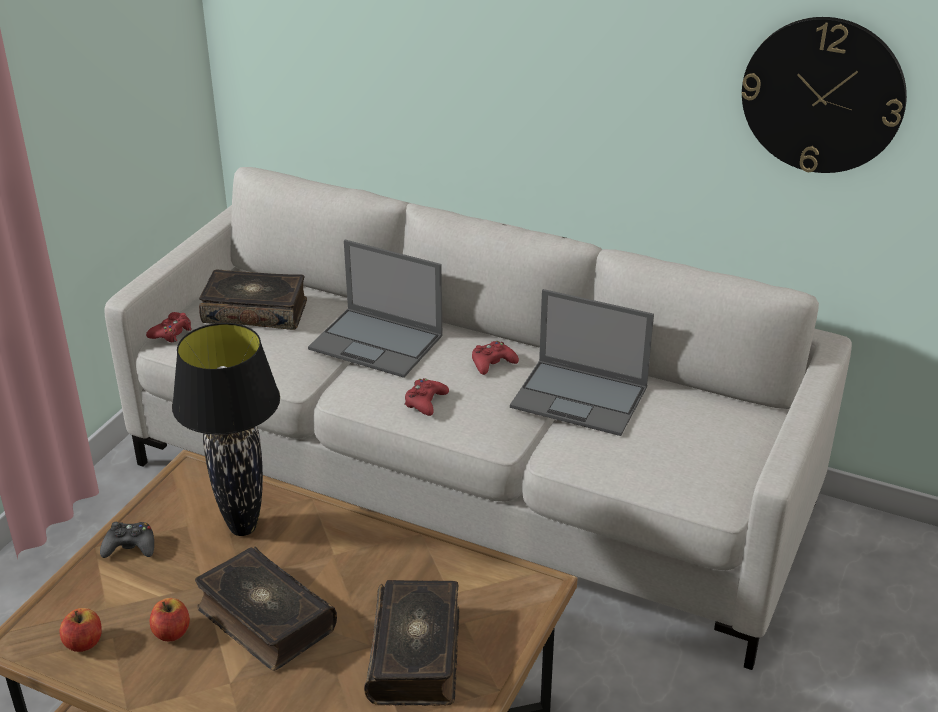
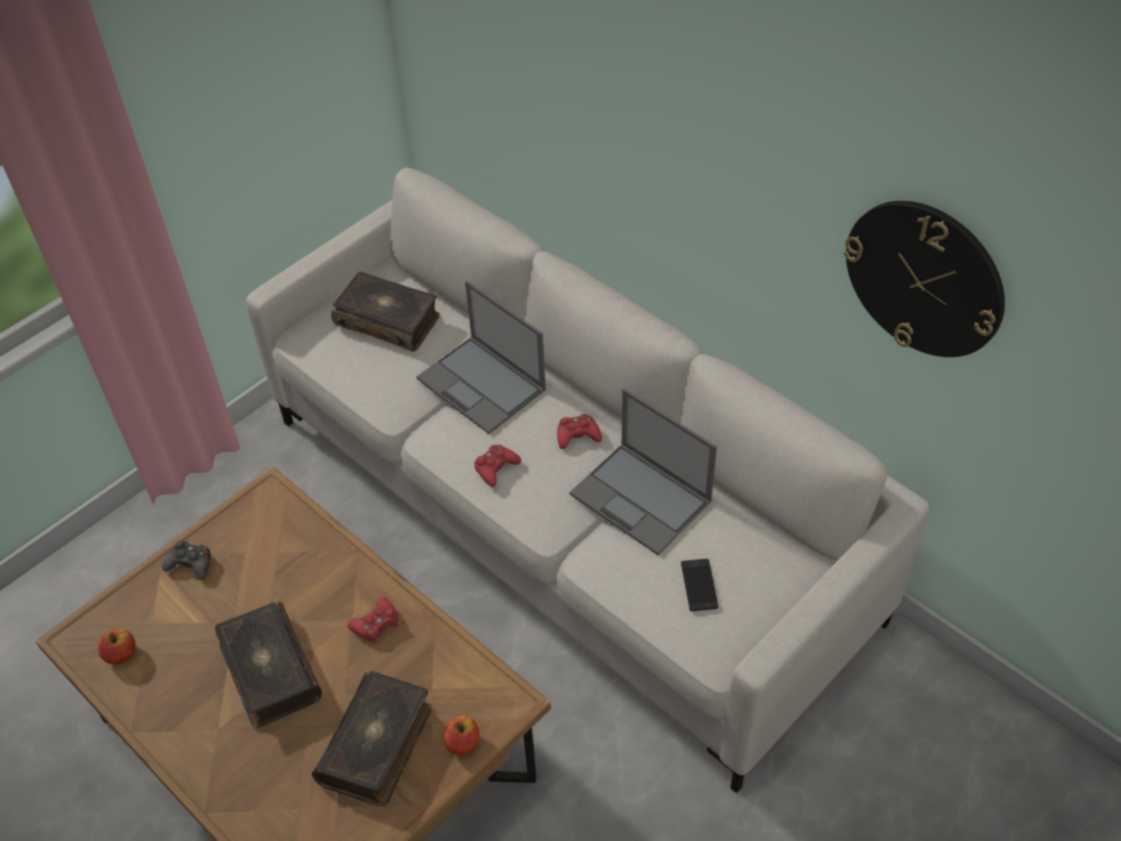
camera: 20 degrees right, 15 degrees up
red game controller [146,312,192,342] -> red game controller moved to [348,597,398,643]
apple [150,598,190,641] -> apple moved to [443,715,479,755]
black table lamp [172,323,280,536] -> none
none -> phone [681,559,718,611]

